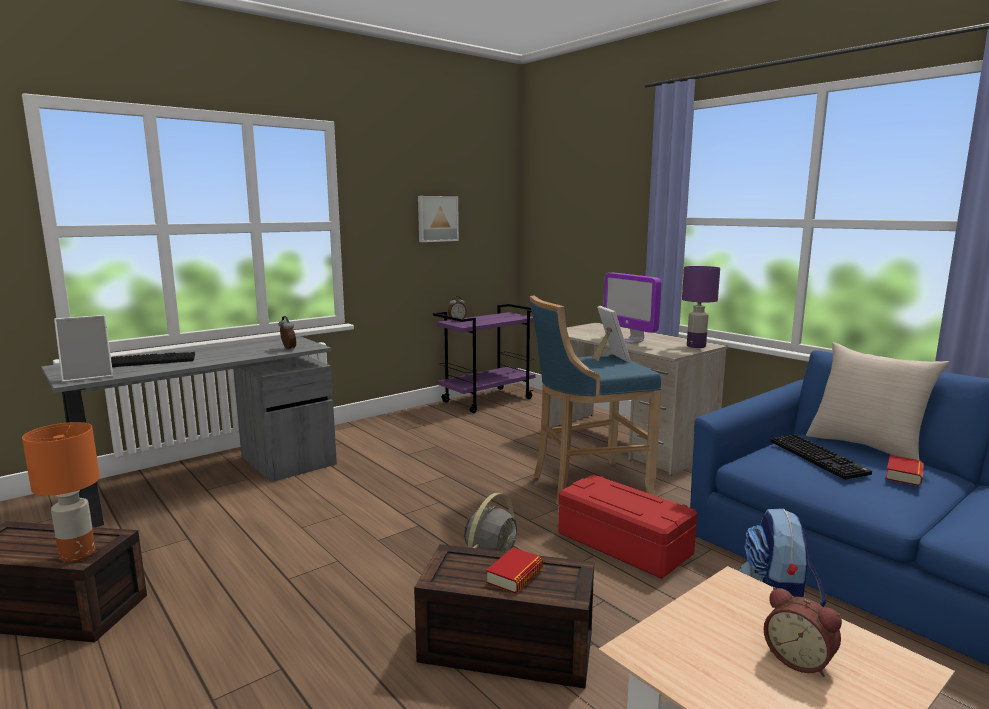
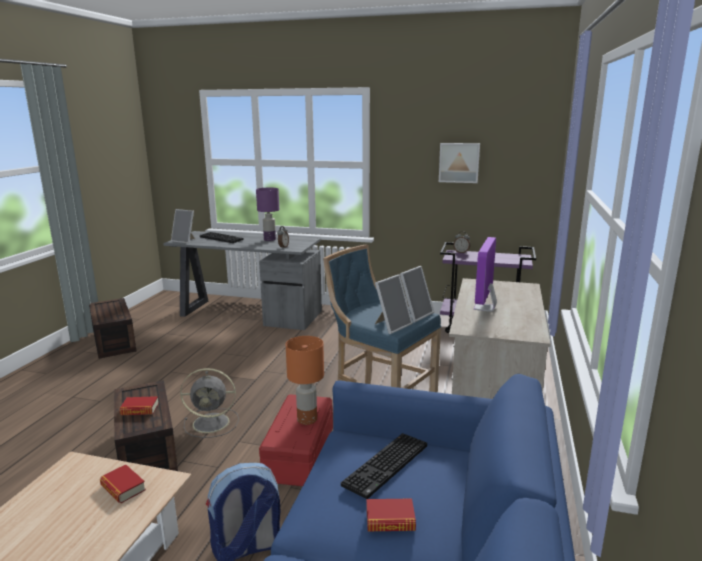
camera: 55 degrees right, 5 degrees up
orange table lamp [22,422,100,562] -> orange table lamp moved to [286,336,324,425]
purple table lamp [682,266,720,348] -> purple table lamp moved to [256,188,279,241]
alarm clock [764,587,842,677] -> none
beige pillow [806,342,949,460] -> none
none -> book [100,465,146,503]
none -> picture frame [375,274,413,334]

